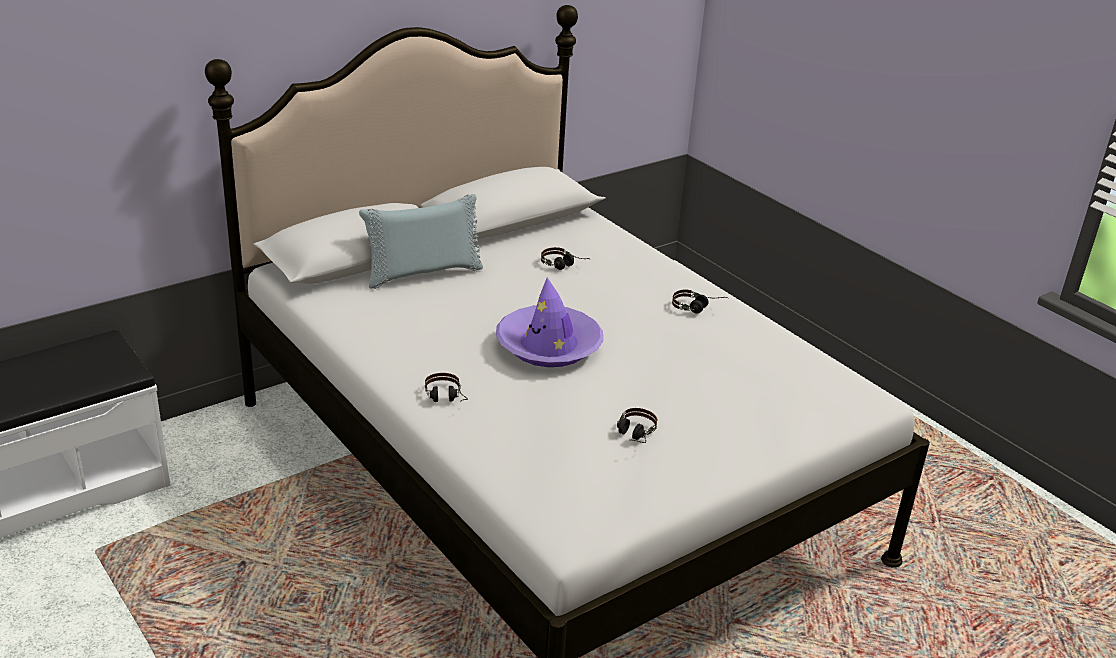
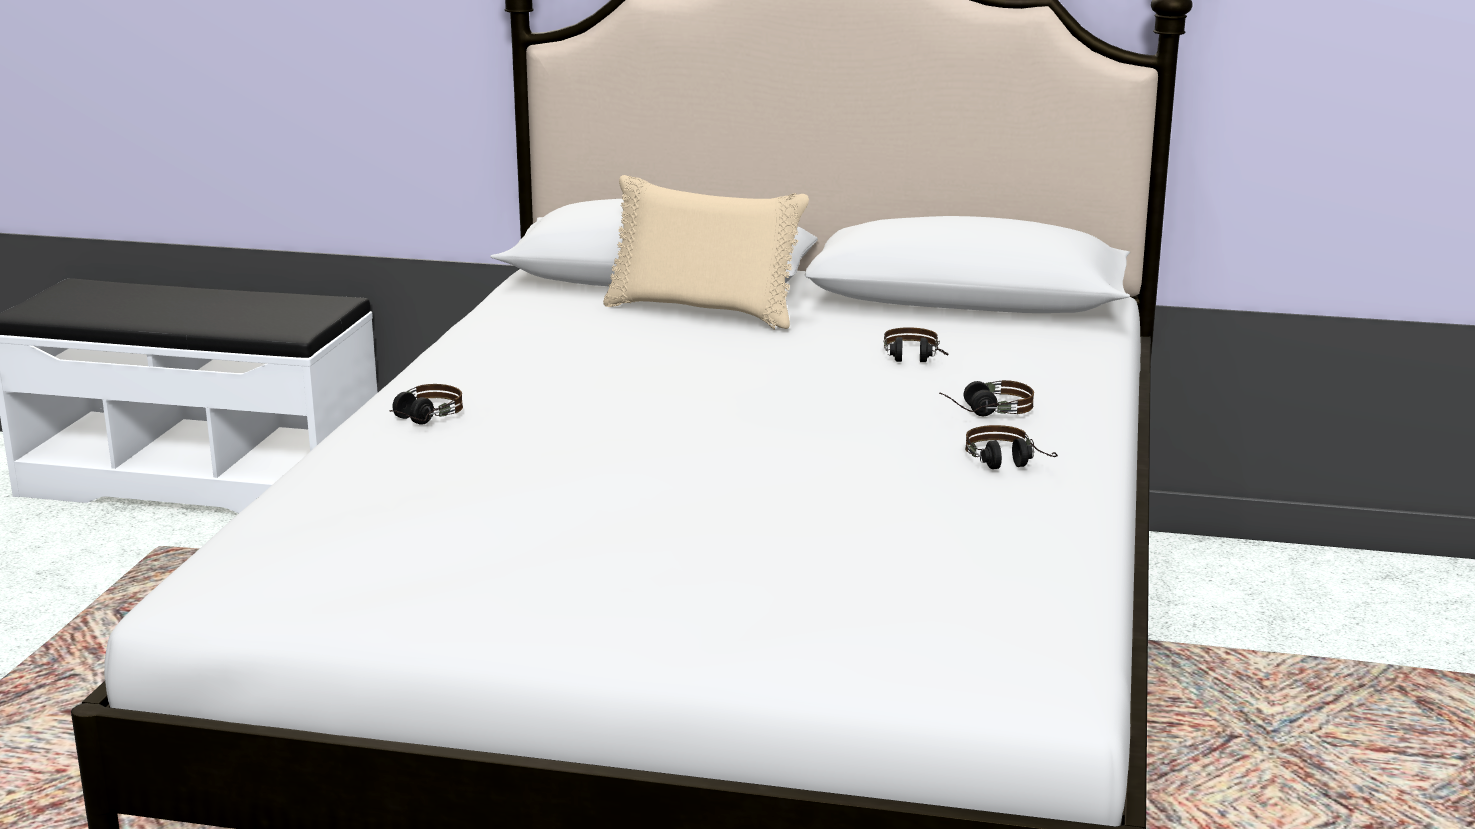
camera: 50 degrees right, 10 degrees down
blue pillow [359,194,483,289] -> beige pillow [603,175,809,329]
purple hat [496,278,603,367] -> none
headphones [617,408,657,443] -> headphones moved to [939,380,1034,416]

